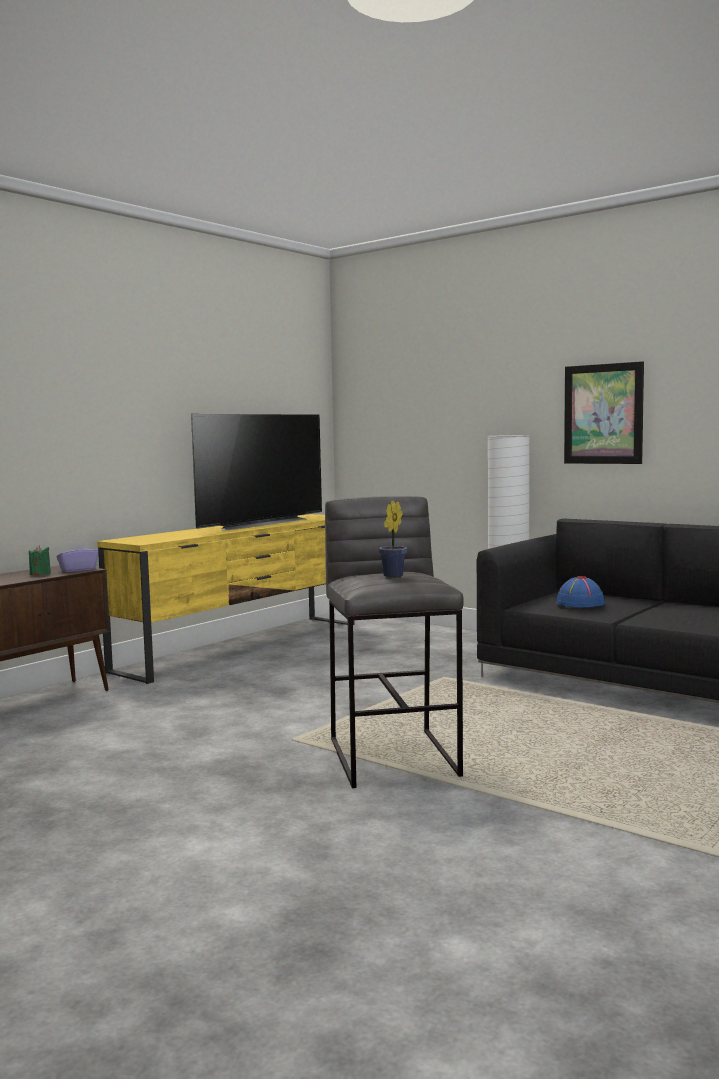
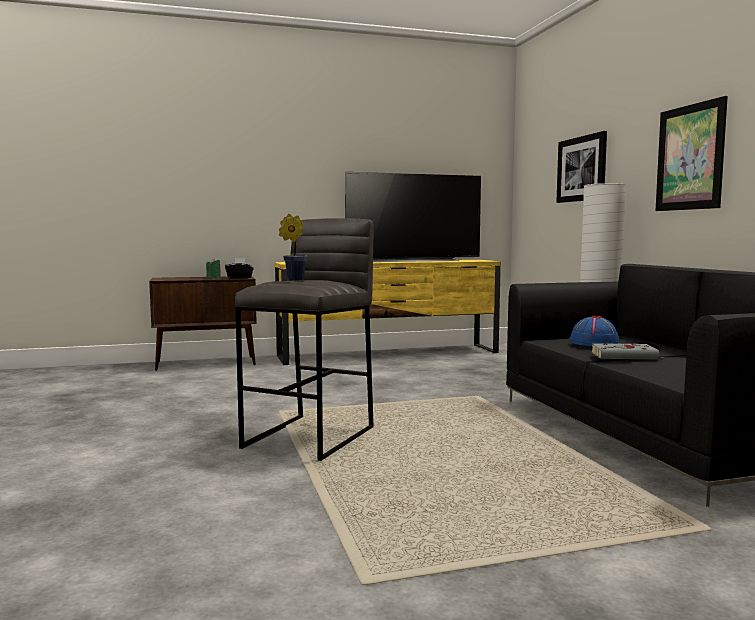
camera: 35 degrees right, 0 degrees up
purple tissue box [56,541,99,572] -> black tissue box [225,258,254,279]
none -> picture [556,131,607,203]
none -> grey book [591,343,664,359]

